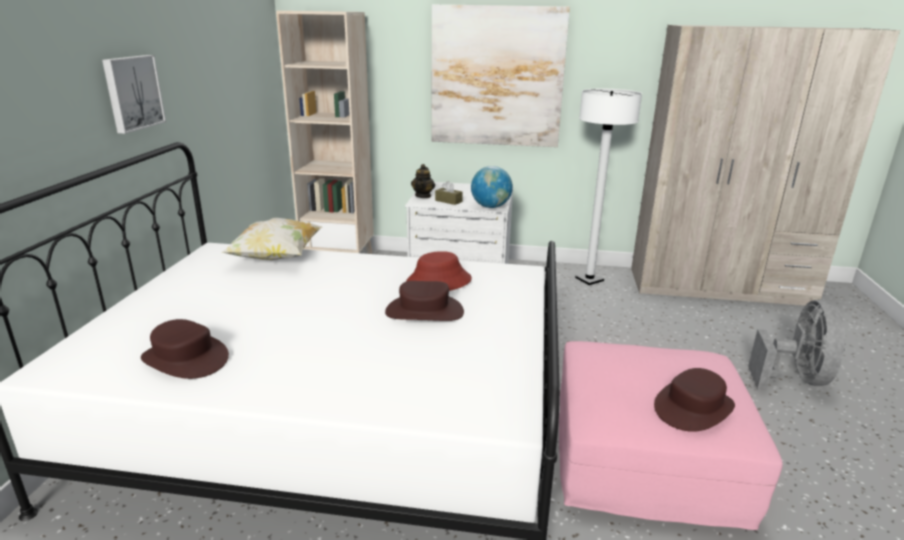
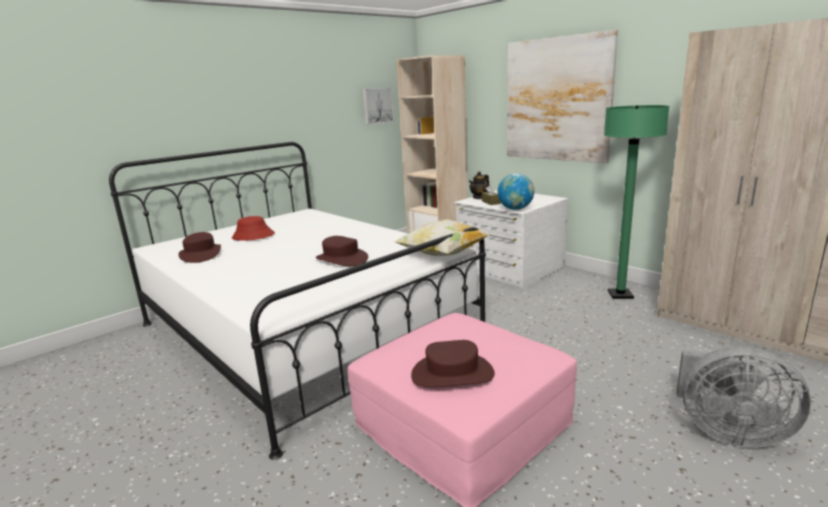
camera: 40 degrees right, 5 degrees down
picture [102,55,166,134] -> picture moved to [363,87,394,125]
pillow [221,218,322,260] -> pillow moved to [394,219,491,256]
red hat [406,251,472,291] -> red hat moved to [232,216,275,241]
white floor lamp [575,89,642,285] -> green floor lamp [604,105,669,299]
grey fan [748,300,845,390] -> grey fan turned 60 degrees clockwise [677,346,811,447]

